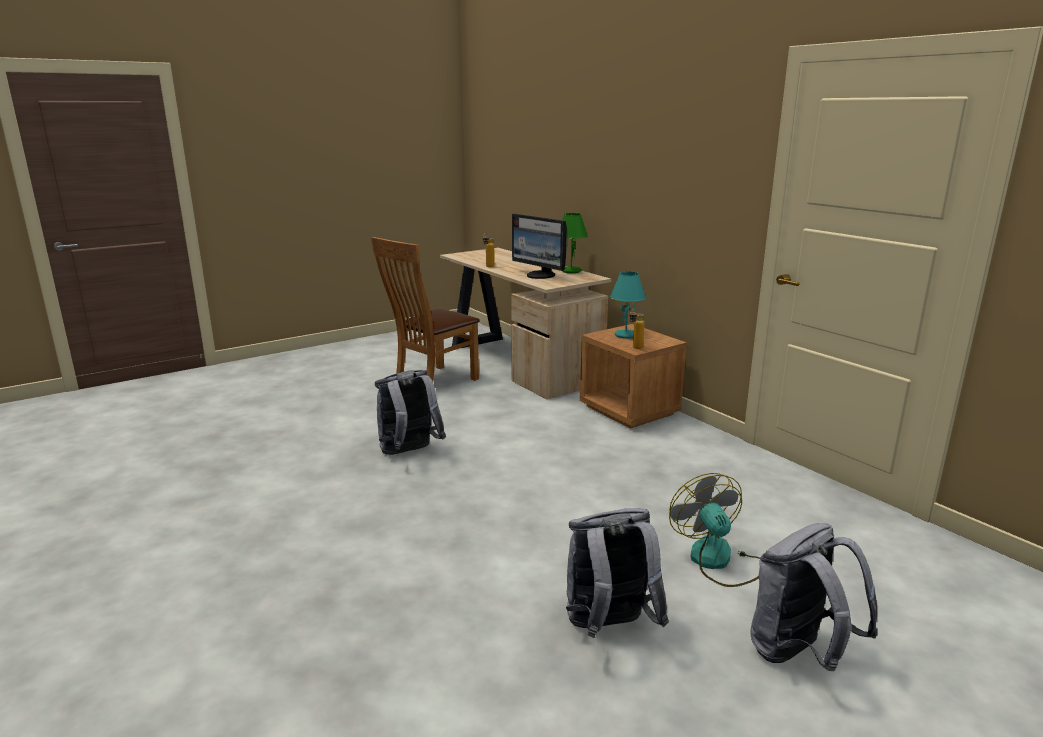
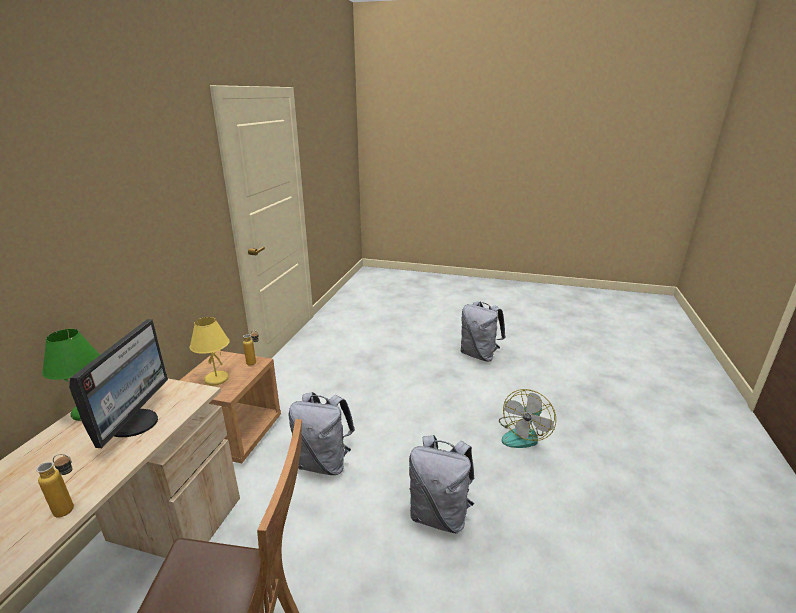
camera: 130 degrees left, 5 degrees up
turquoise table lamp [610,271,646,339] -> yellow table lamp [190,317,230,385]
fan [669,473,760,587] -> fan moved to [499,389,556,448]
grey backpack [751,523,877,671] -> grey backpack moved to [288,392,355,475]

